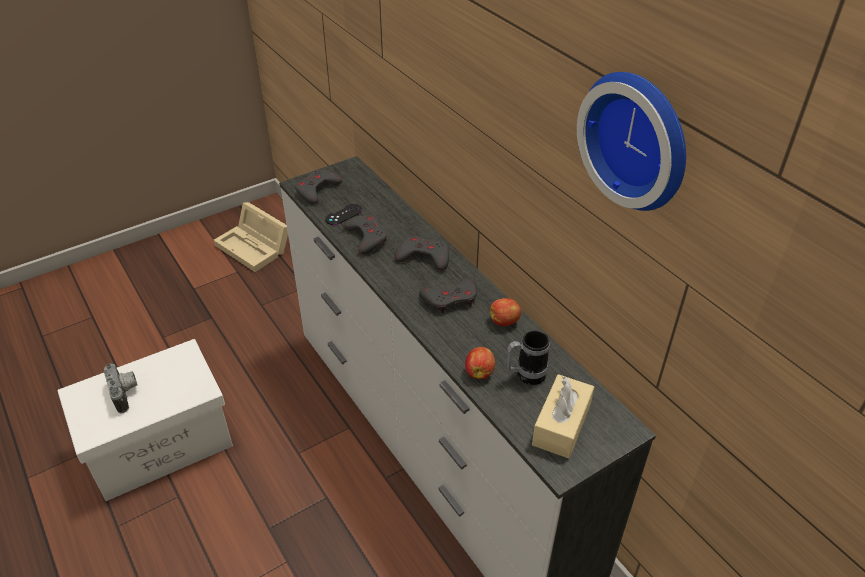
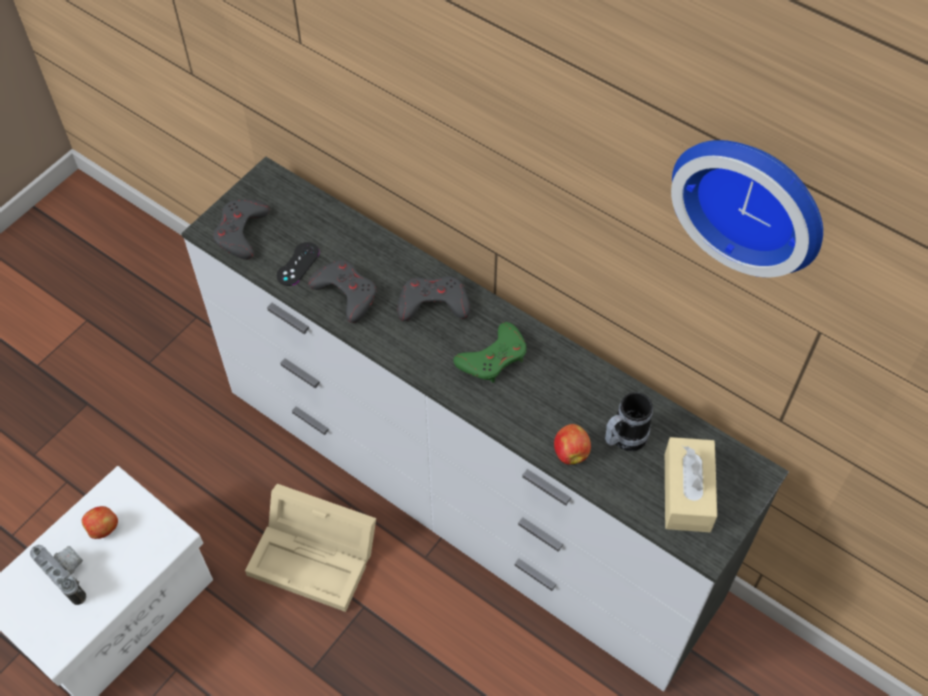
camera: 20 degrees left, 15 degrees up
beige storage box [214,202,288,272] -> beige storage box moved to [245,484,376,612]
grey game controller [419,278,477,314] -> green game controller [453,322,527,383]
apple [490,298,521,326] -> apple moved to [82,506,118,539]

